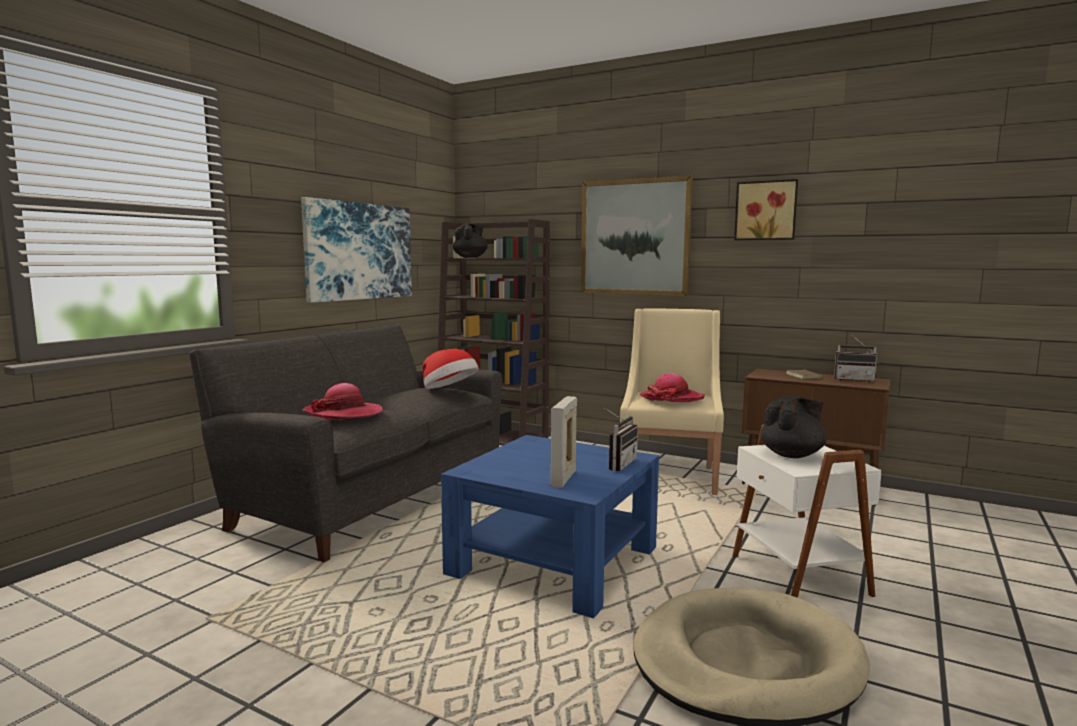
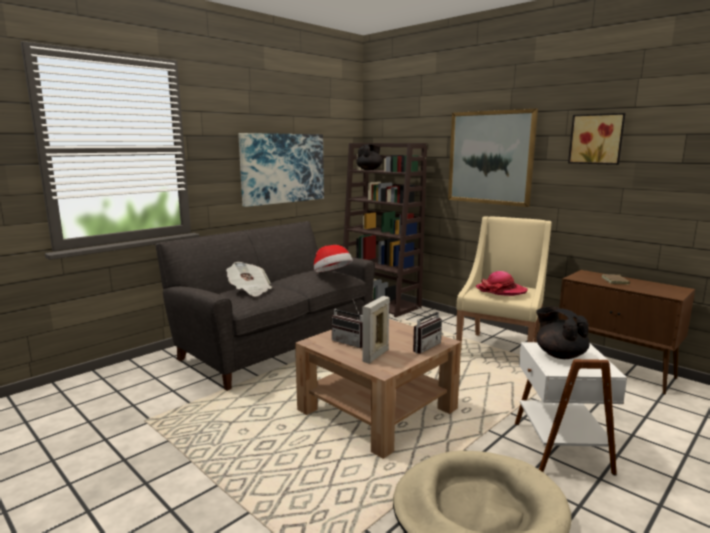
camera: 15 degrees right, 5 degrees up
hat [302,383,383,420] -> newspaper [226,262,272,297]
blue coffee table [441,435,659,618] -> brown coffee table [295,319,461,459]
black teapot [760,396,827,458] -> black teapot turned 105 degrees counterclockwise [536,306,590,359]
radio [834,336,878,382] -> radio moved to [332,300,362,348]

